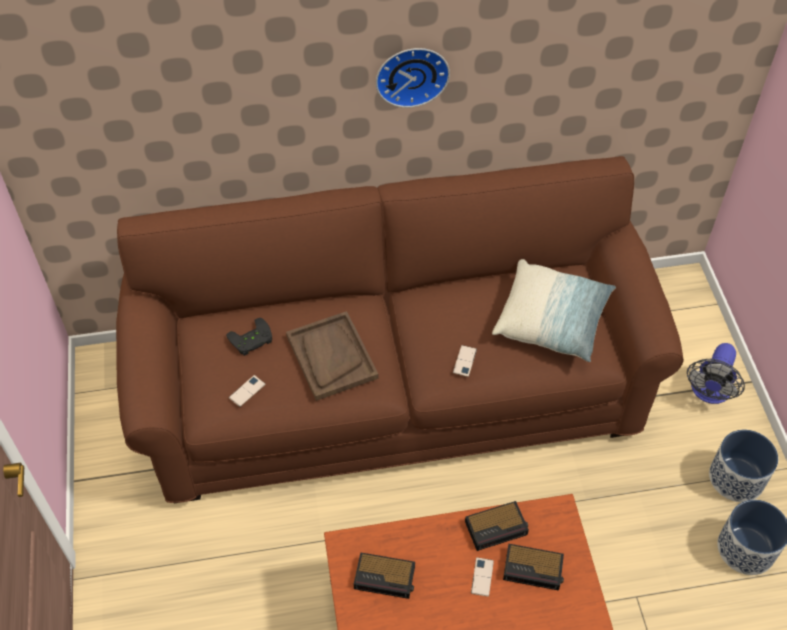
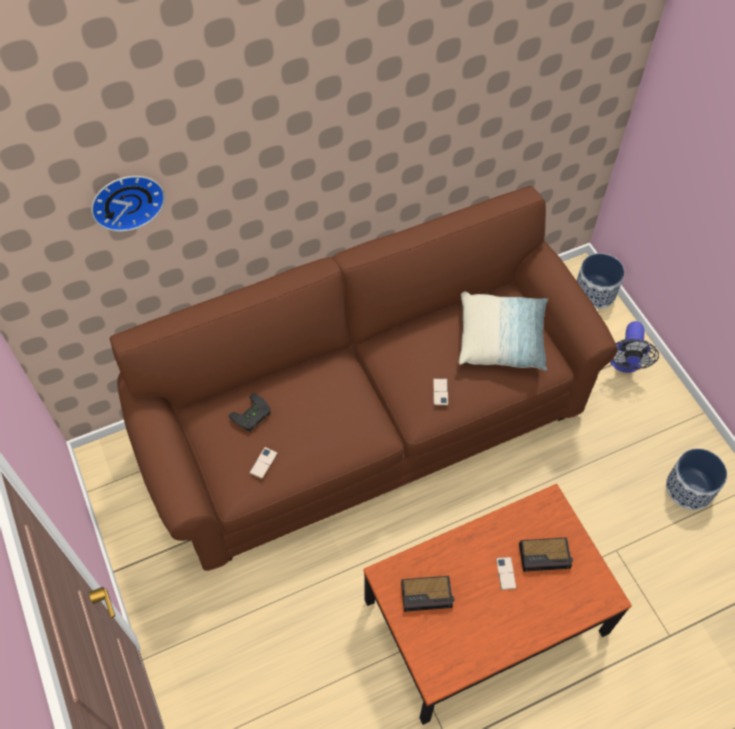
camera: 15 degrees left, 5 degrees up
brown tray [286,311,379,401] -> none
wall clock [376,48,450,108] -> wall clock moved to [91,176,165,232]
alarm clock [465,501,529,551] -> none
planter [709,430,778,502] -> planter moved to [577,253,625,309]

